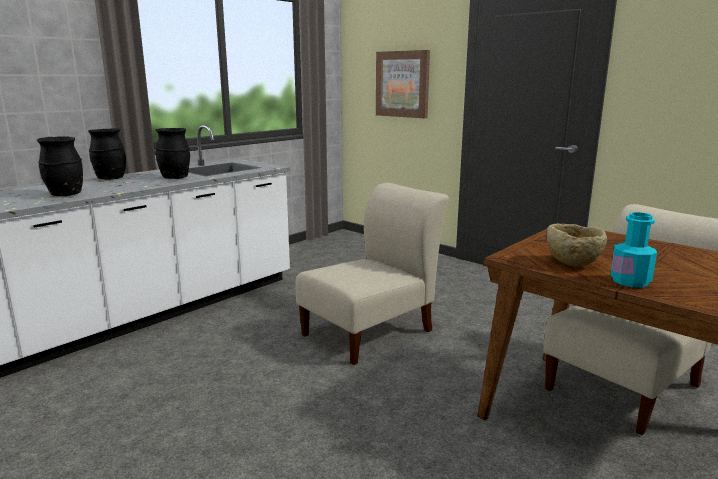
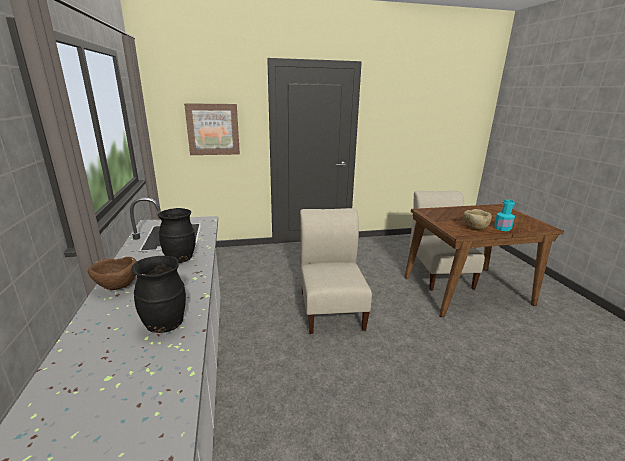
camera: 55 degrees left, 5 degrees up
black vase [88,128,126,180] -> brown bowl [88,257,137,290]

